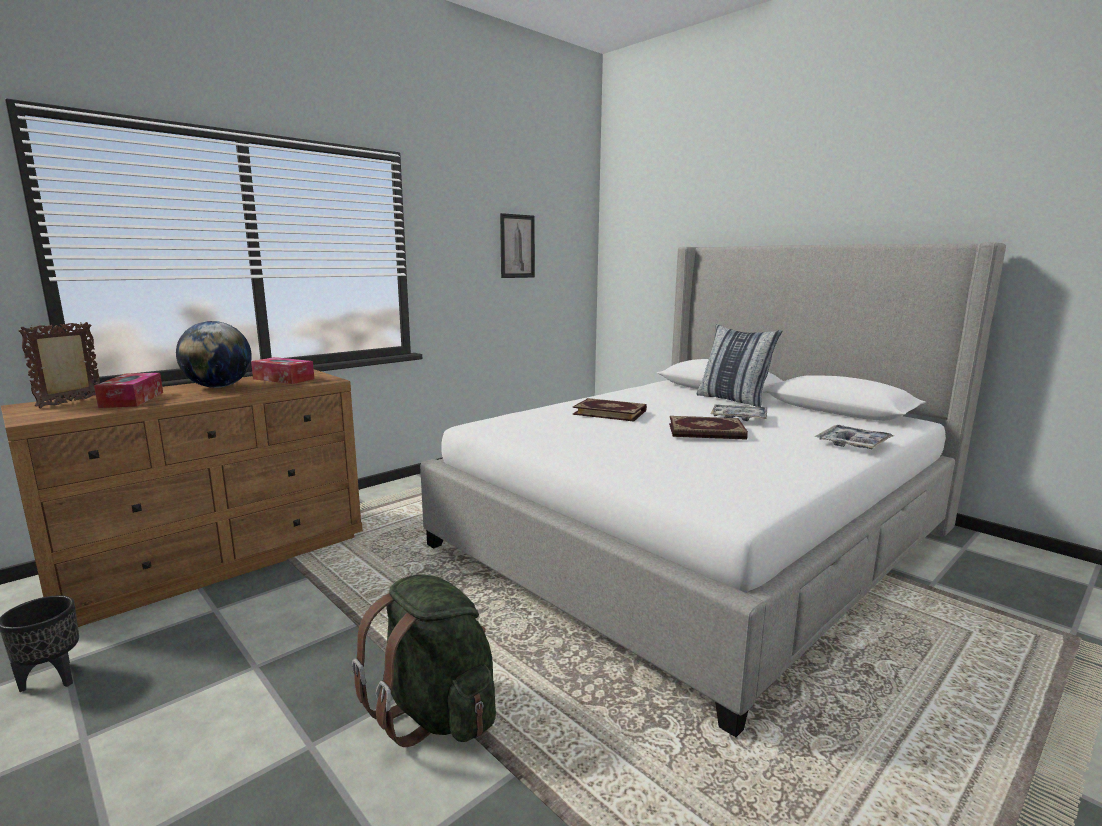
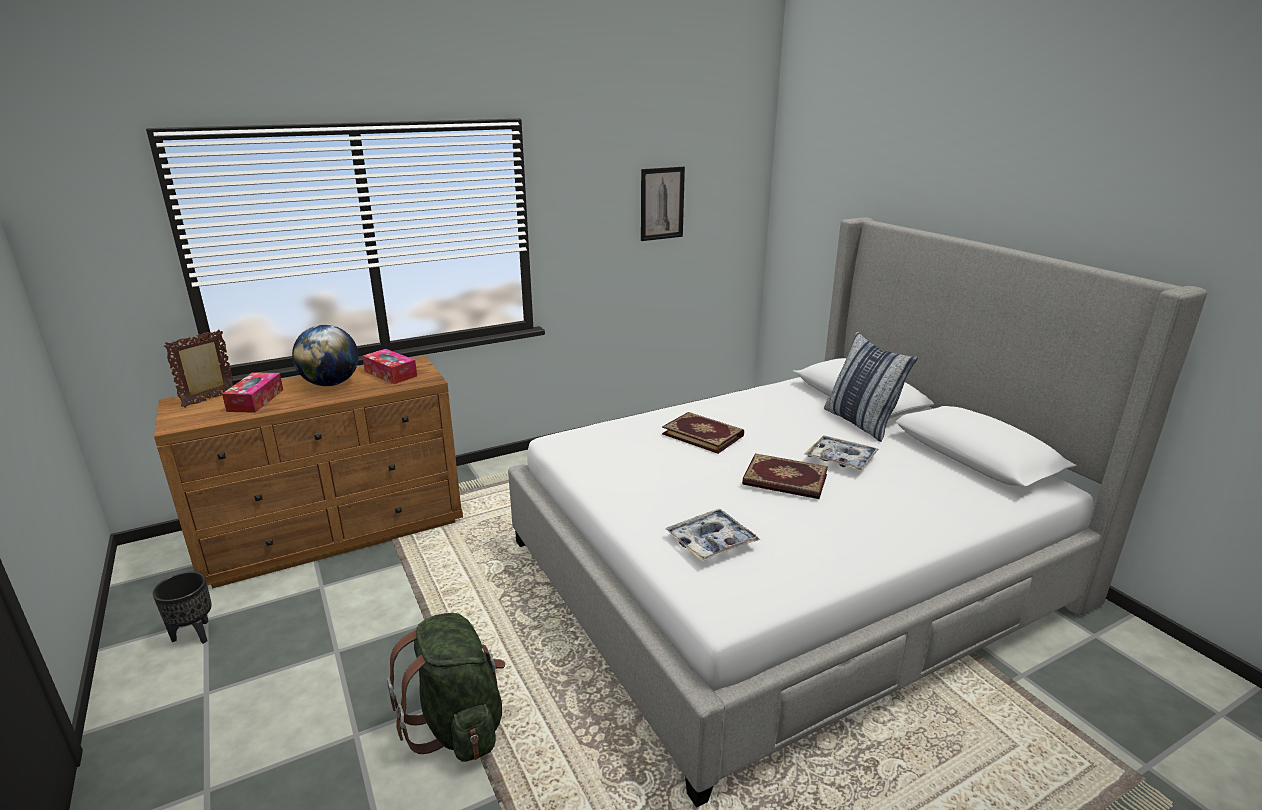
camera: 15 degrees right, 10 degrees up
tray [815,425,894,449] -> tray moved to [666,509,760,561]

